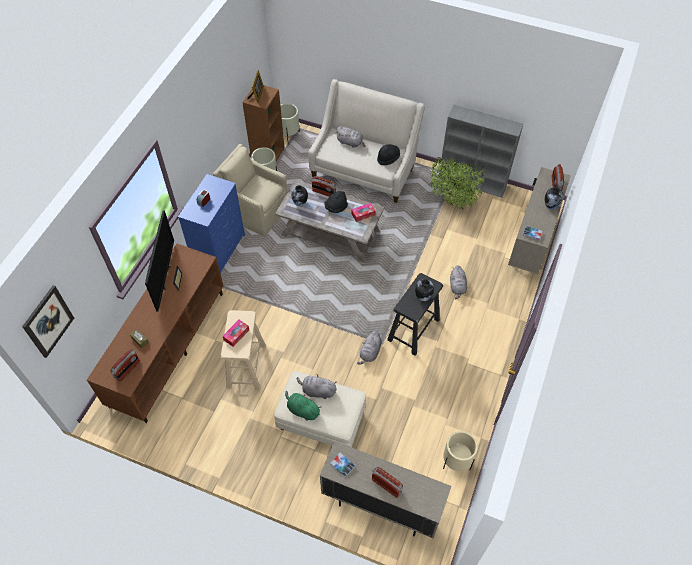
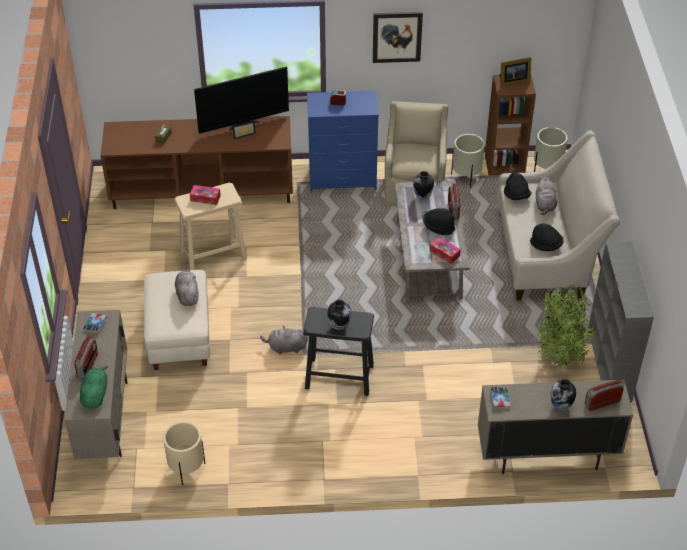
camera: 65 degrees right, 10 degrees down
picture [22,285,74,358] -> picture moved to [373,12,423,63]
radio [110,349,140,382] -> none
green plush toy [285,391,321,421] -> green plush toy moved to [80,365,108,408]
grey plush toy [450,265,467,299] -> none
none -> black hat [504,172,531,200]

